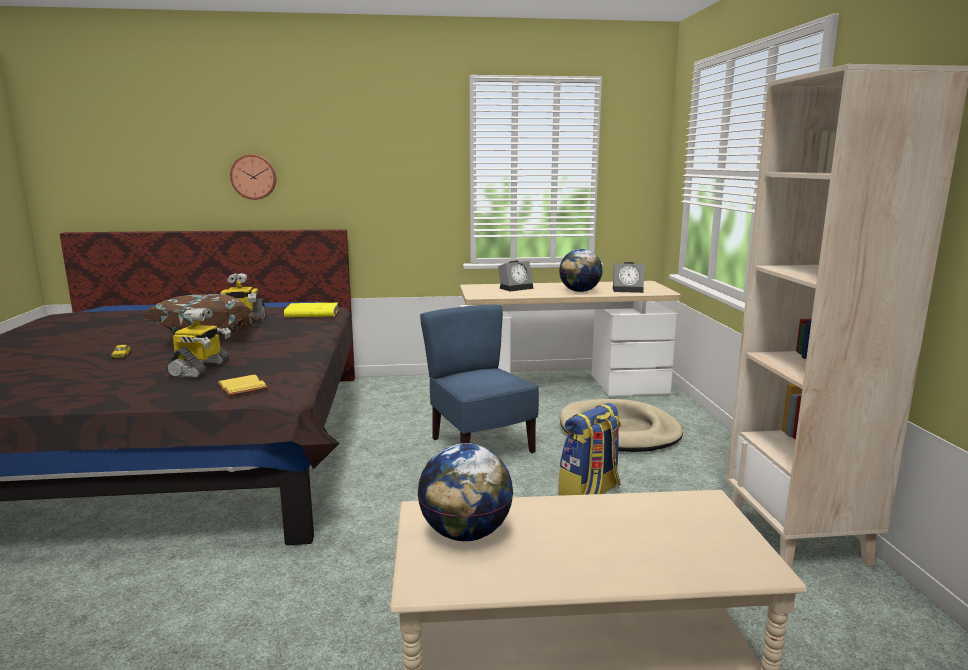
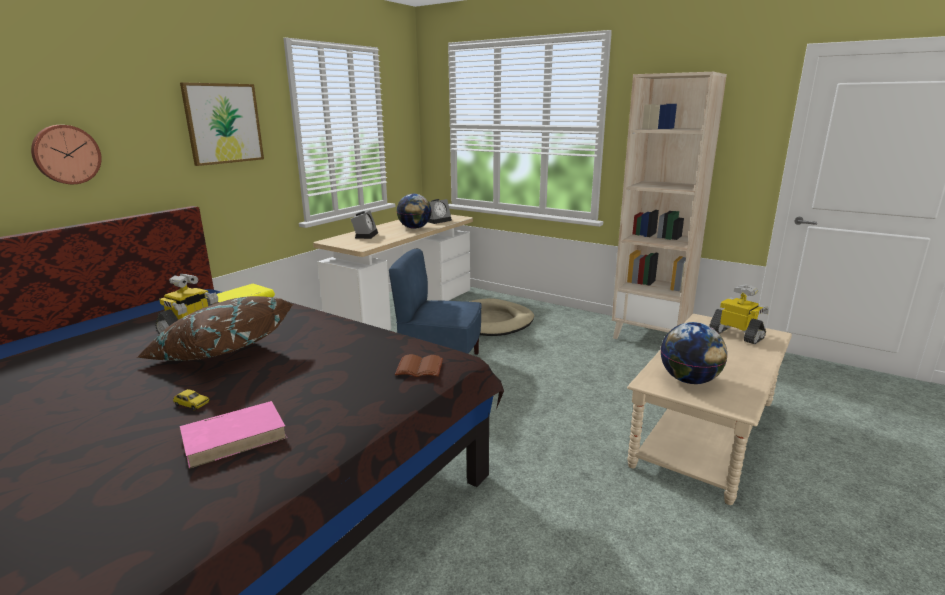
camera: 50 degrees left, 5 degrees up
toy robot [166,308,231,379] -> toy robot moved to [710,284,769,344]
yellow book [216,375,268,396] -> brown book [395,354,443,377]
backpack [558,403,621,496] -> none
none -> picture [180,82,264,166]
none -> pink book [180,401,287,469]

